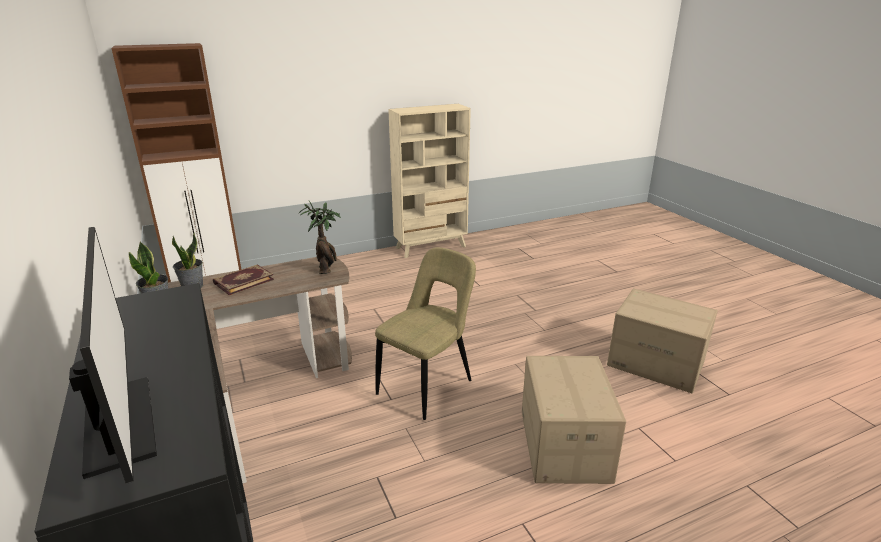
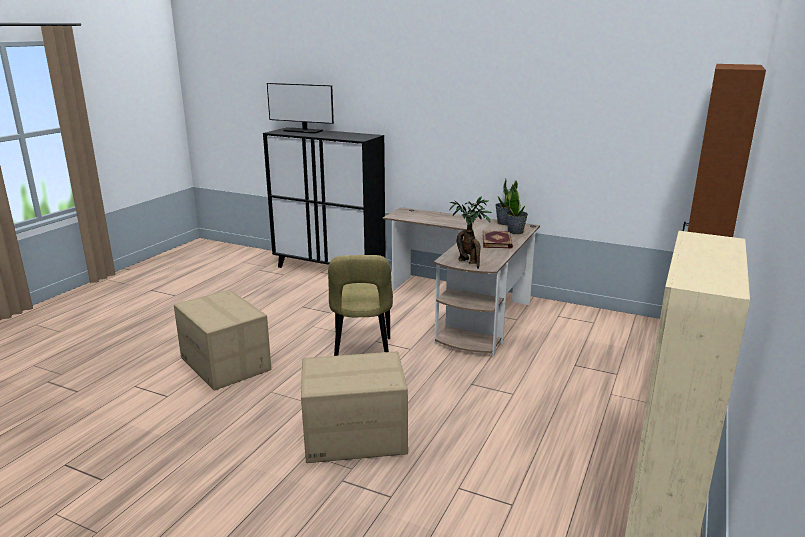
camera: 140 degrees right, 5 degrees down
cardboard box [607,289,718,393] -> cardboard box moved to [301,351,408,463]

